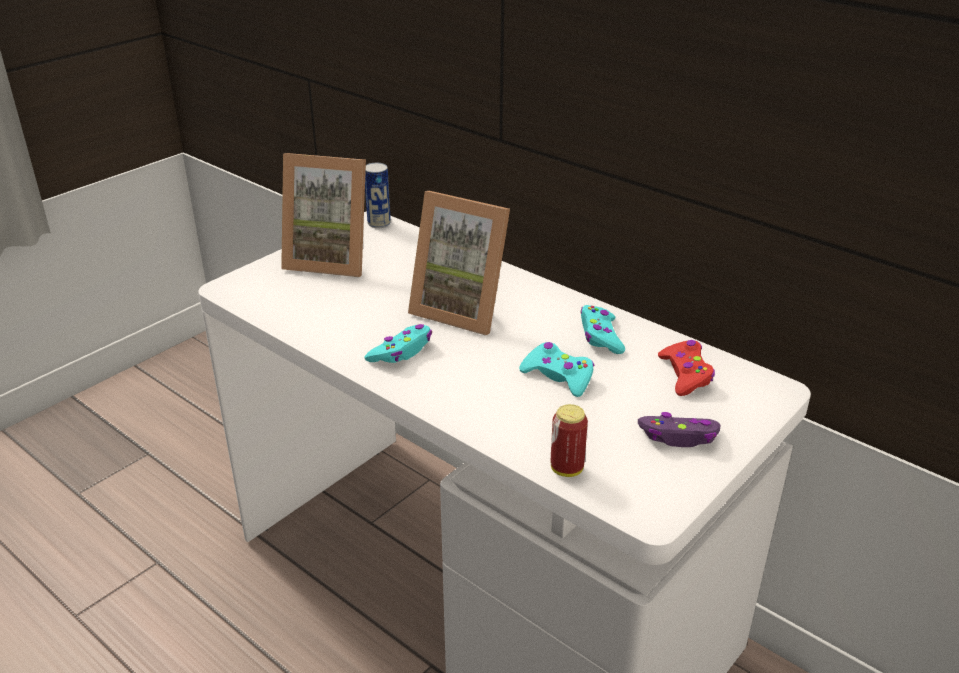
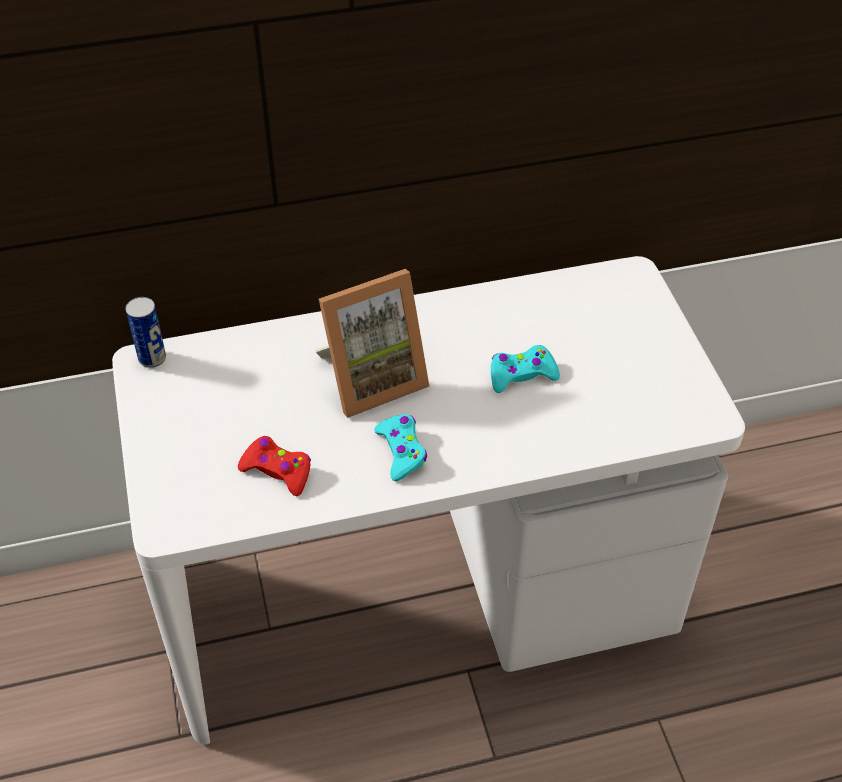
camera: 55 degrees left, 15 degrees up
picture frame [281,153,366,277] -> none
can [551,404,588,477] -> none
turquoise game controller [580,305,625,354] -> none
purple game controller [638,412,720,447] -> none
red game controller [658,340,715,396] -> red game controller moved to [238,436,311,496]

